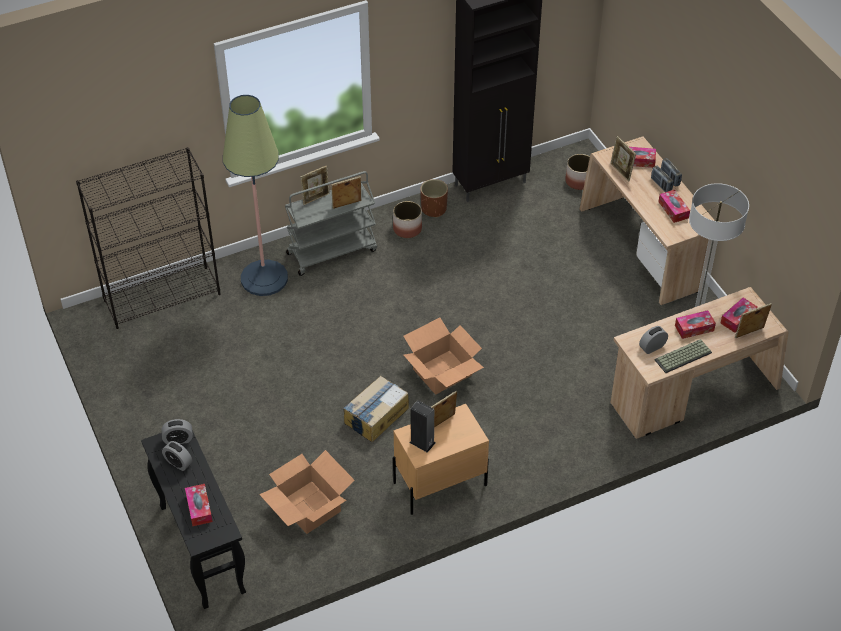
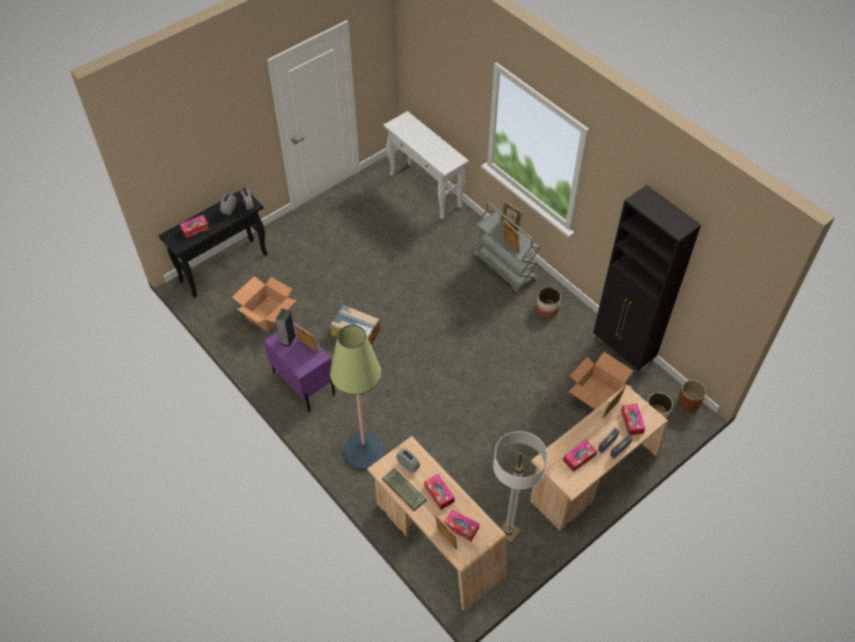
camera: 75 degrees right, 5 degrees up
black bookcase [76,147,221,329] -> white console table [383,111,469,219]
floor lamp [223,95,288,296] -> floor lamp moved to [330,325,385,470]
beige nightstand [393,404,489,515] -> purple nightstand [264,321,335,412]
cardboard box [403,317,484,394] -> cardboard box moved to [568,352,633,409]
brown planter [420,179,448,218] -> brown planter moved to [678,380,706,412]

